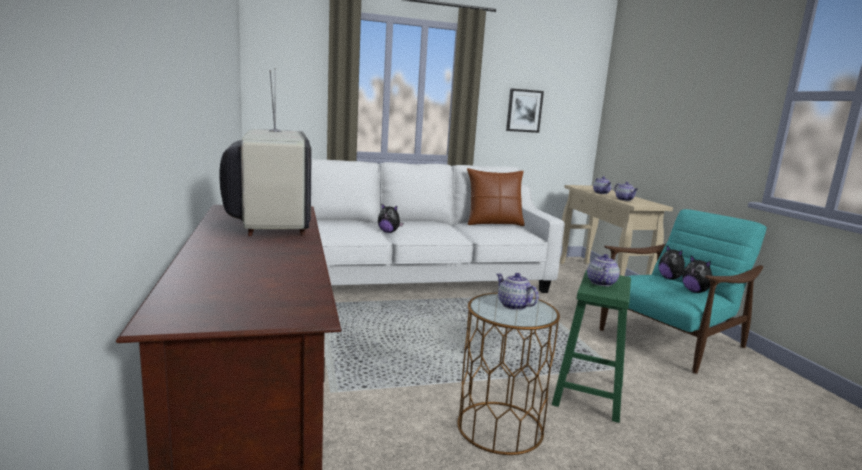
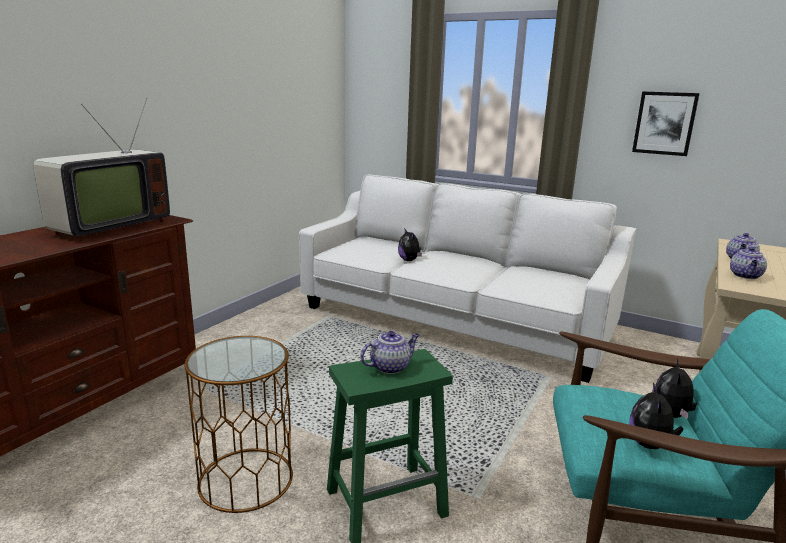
camera: 45 degrees right, 5 degrees up
brown pillow [467,168,525,226] -> none
teapot [496,273,539,310] -> none

